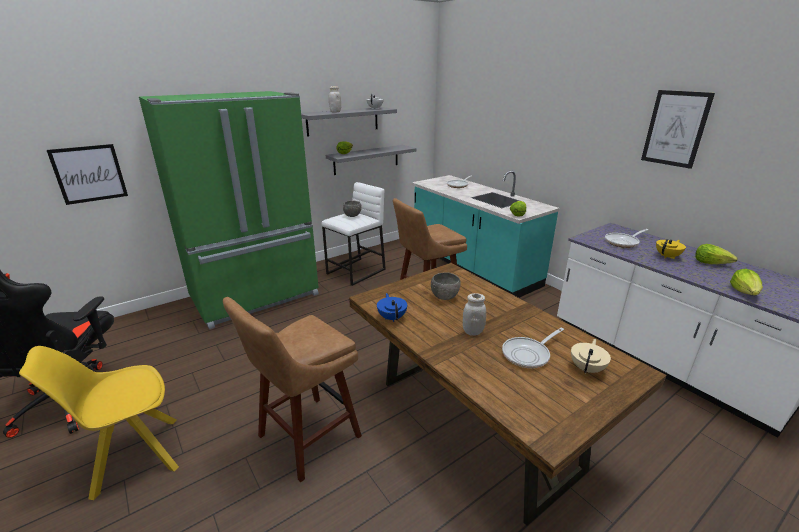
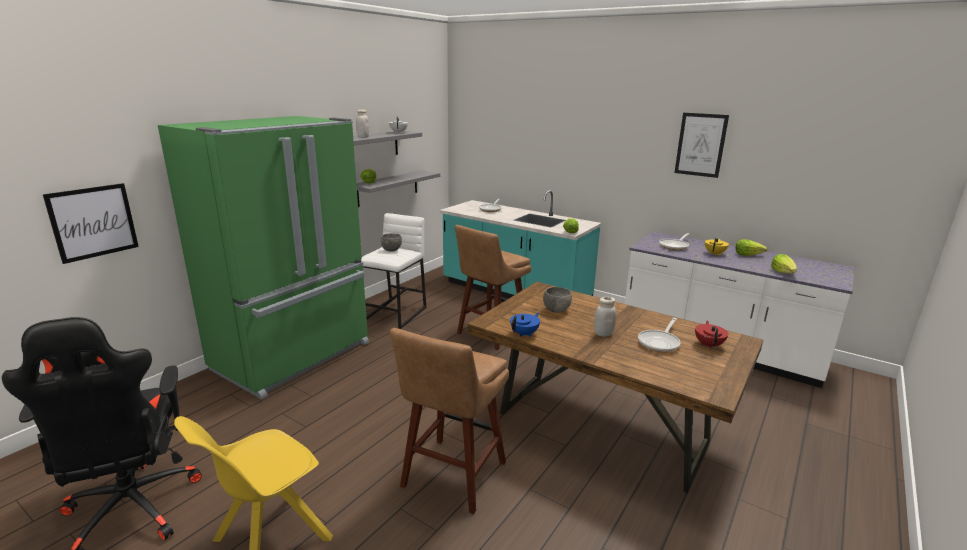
camera: 20 degrees left, 5 degrees down
blue teapot [377,293,407,322] -> blue teapot turned 75 degrees clockwise [510,313,540,337]
beige teapot [571,339,611,374] -> red teapot [695,321,728,349]

